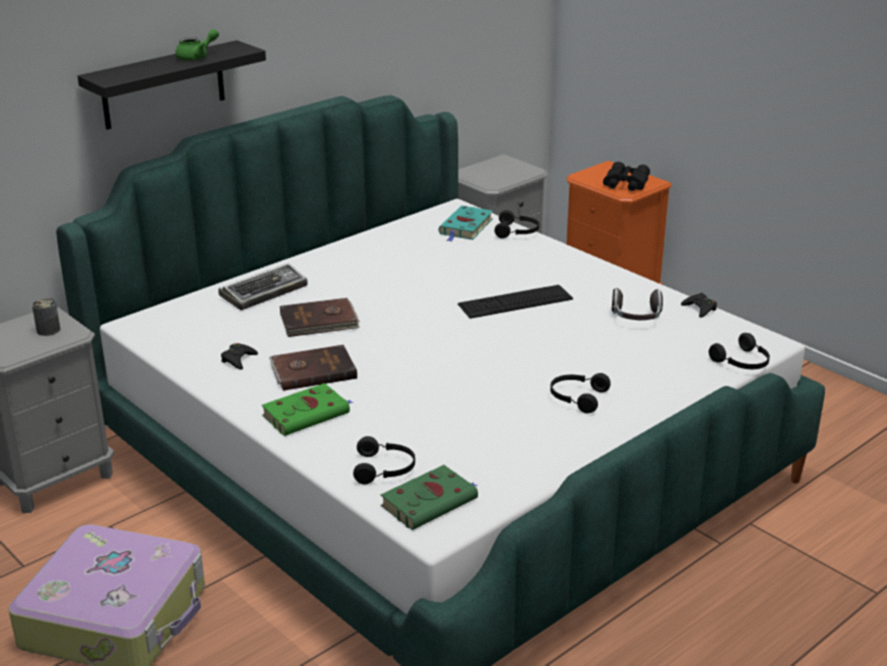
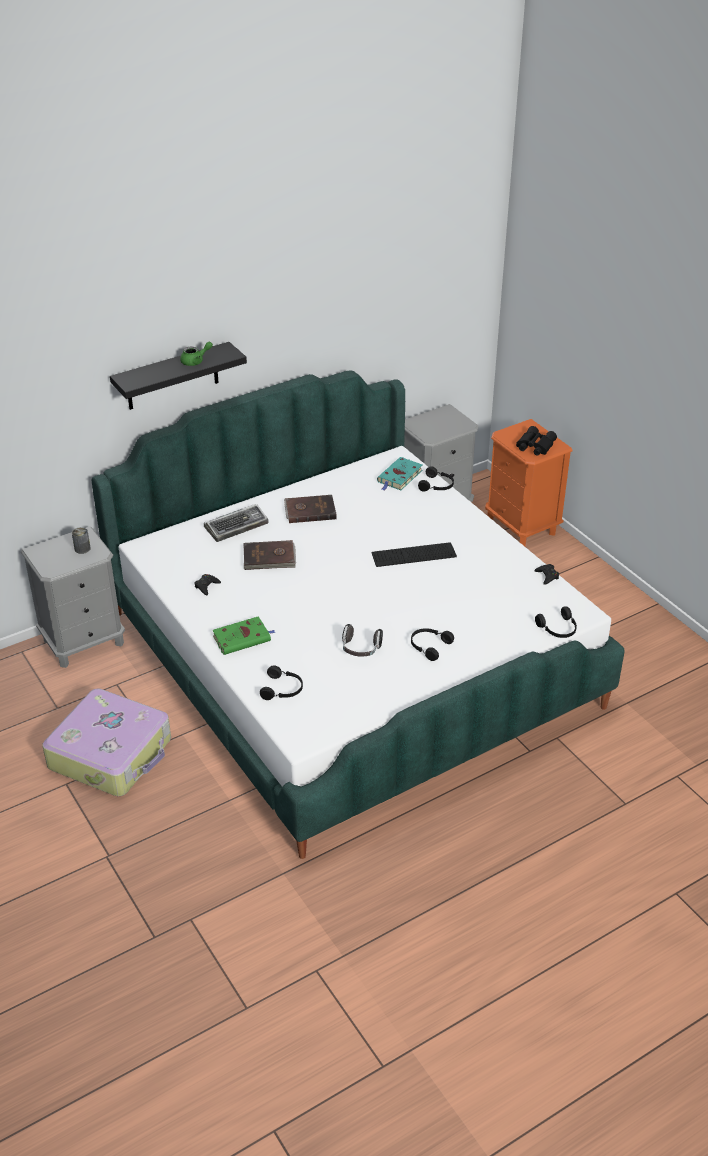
camera: 10 degrees right, 10 degrees up
brown book [269,345,357,391] -> brown book moved to [284,495,337,523]
green book [381,465,478,530] -> none
headphones [612,288,663,320] -> headphones moved to [342,624,383,656]

